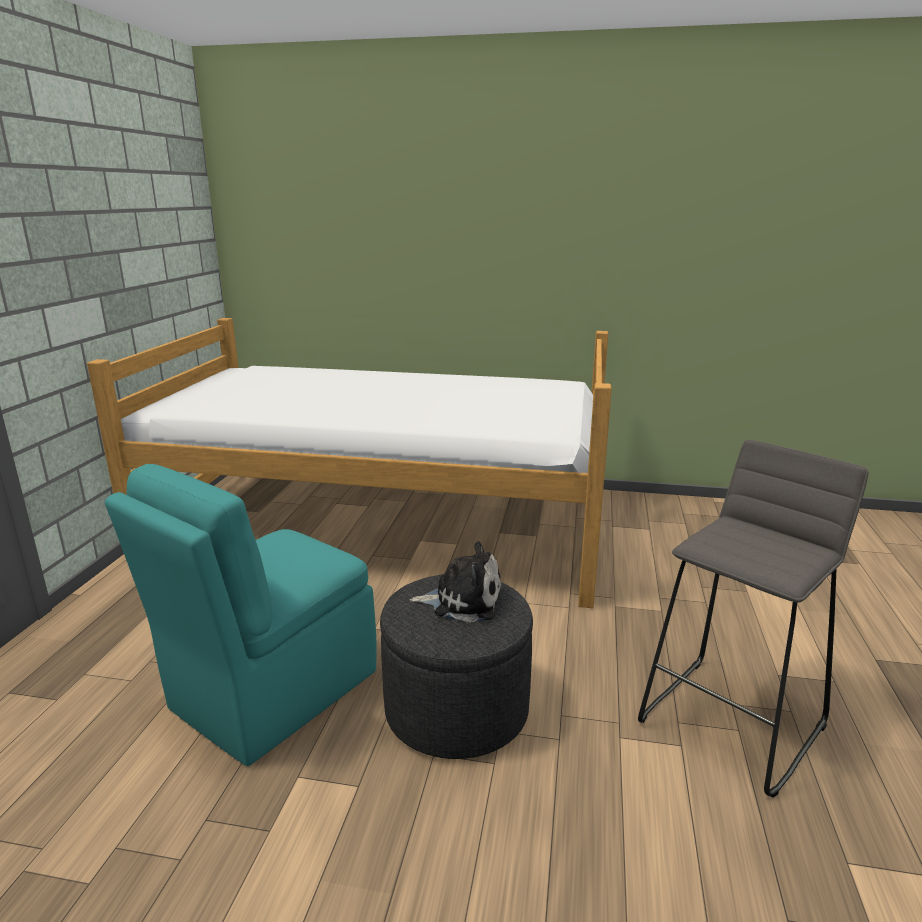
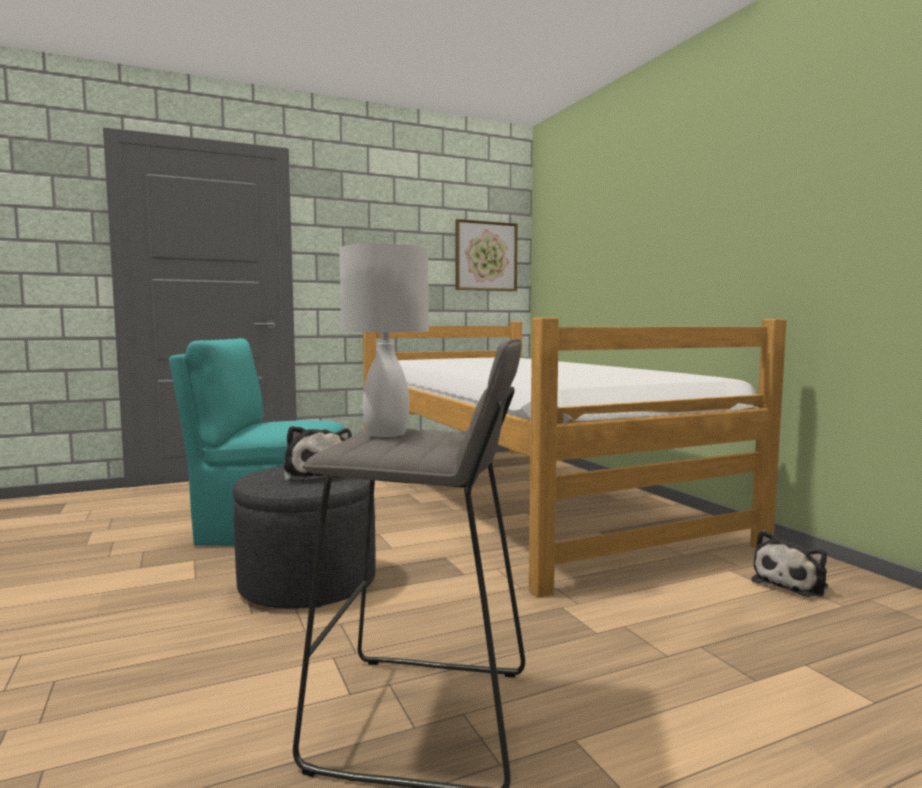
camera: 55 degrees right, 15 degrees down
none -> white table lamp [339,243,429,437]
none -> picture [456,219,518,291]
none -> plush toy [751,530,828,597]

